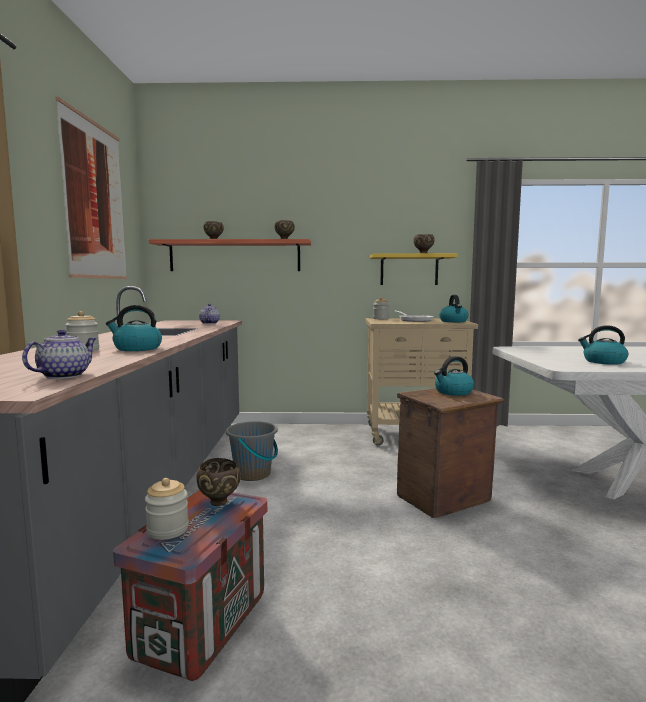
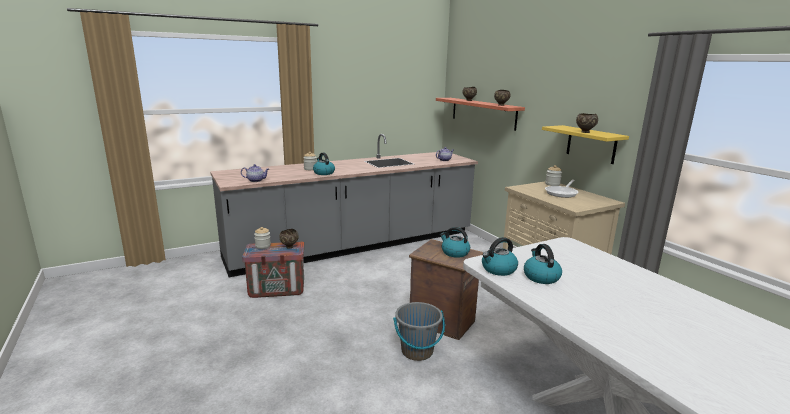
camera: 60 degrees right, 10 degrees up
picture [55,97,127,279] -> none
grey bucket [226,421,278,481] -> grey bucket moved to [393,302,445,361]
kettle [439,295,468,322] -> kettle moved to [482,237,518,276]

